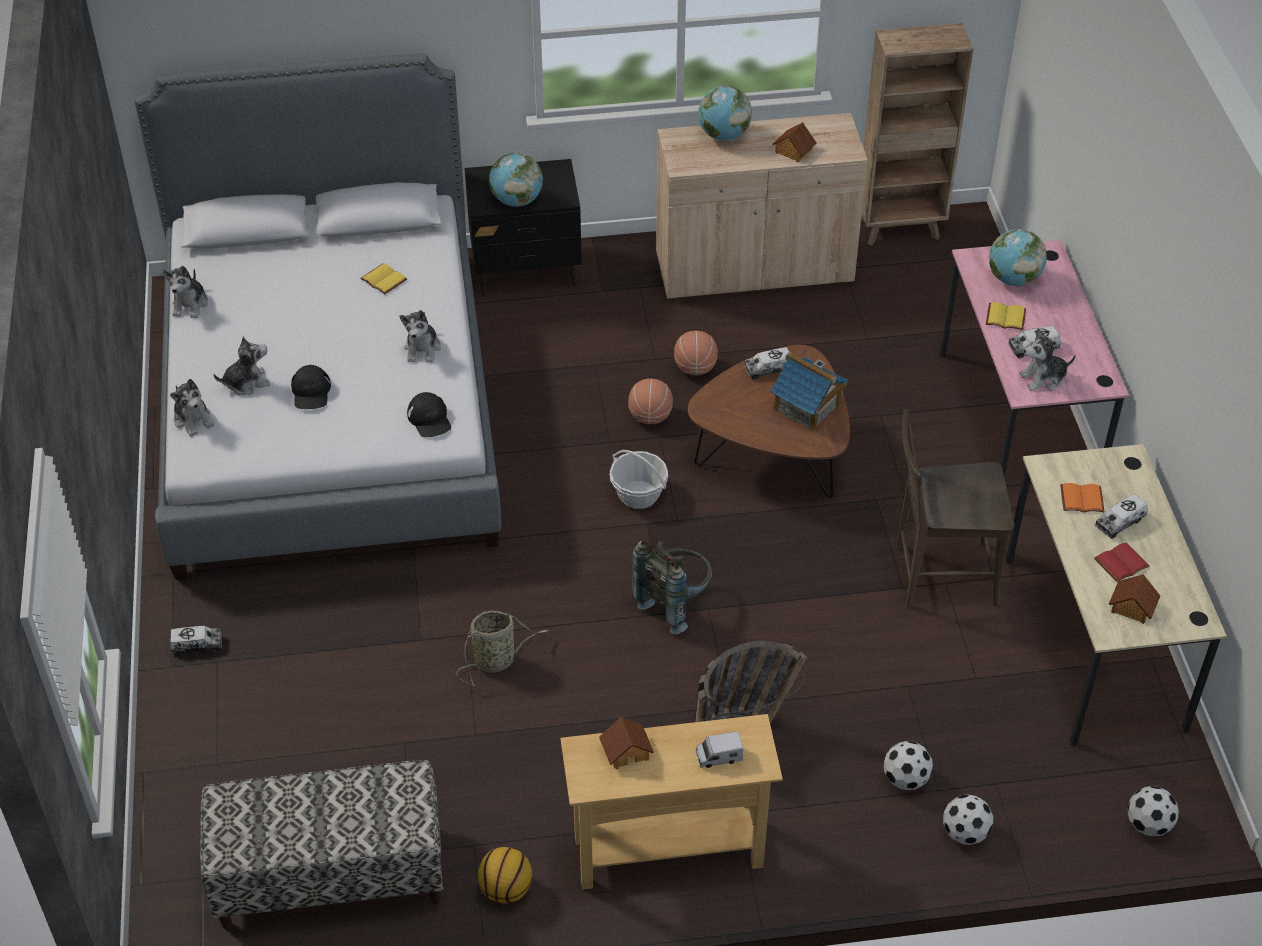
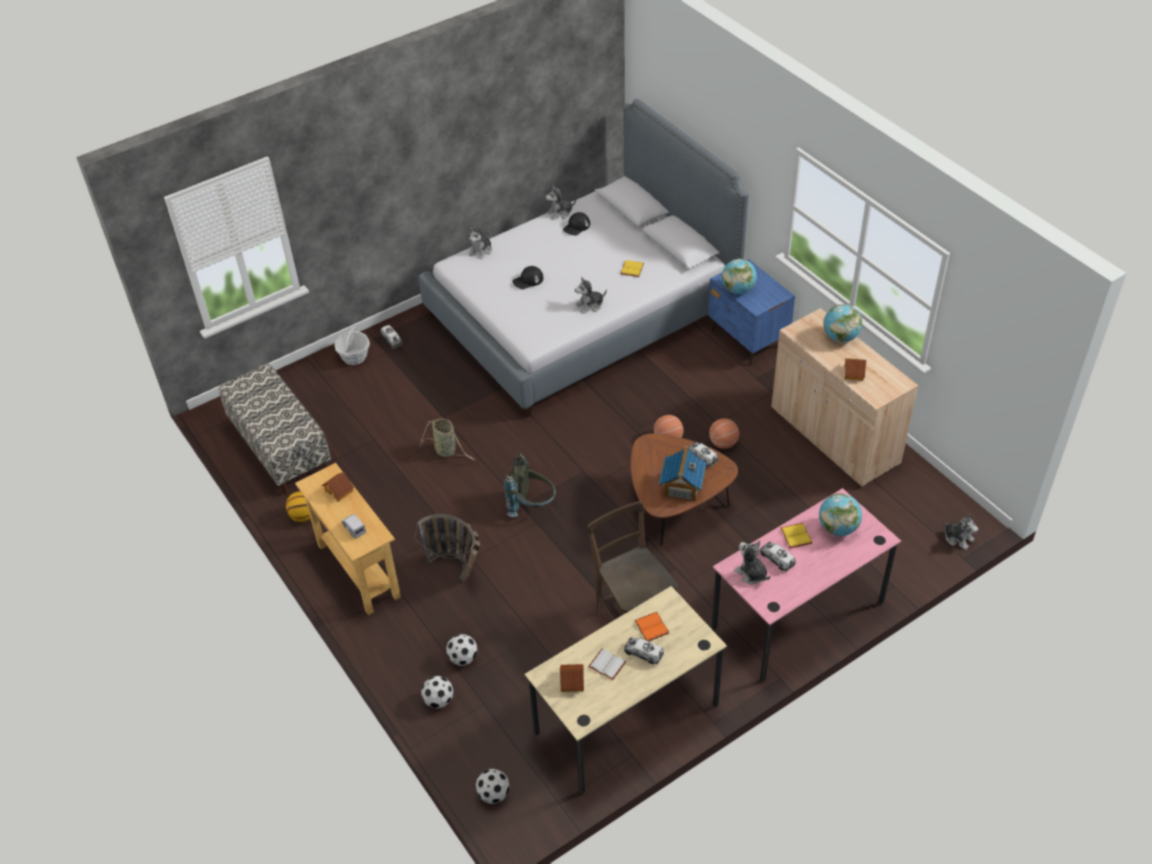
camera: 65 degrees right, 0 degrees up
plush toy [214,336,270,395] -> plush toy moved to [942,514,978,550]
black cap [407,392,451,437] -> black cap moved to [563,212,590,236]
black nightstand [465,159,582,295] -> blue nightstand [708,259,795,365]
basket [610,450,668,509] -> basket moved to [335,327,370,365]
brown bookcase [861,23,974,246] -> none
red book [1094,542,1150,582] -> white book [588,649,626,680]

